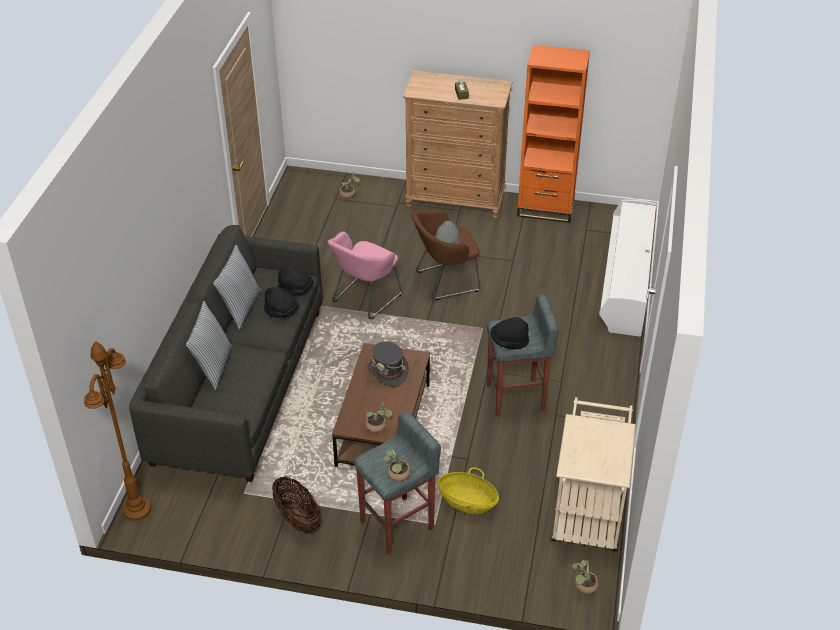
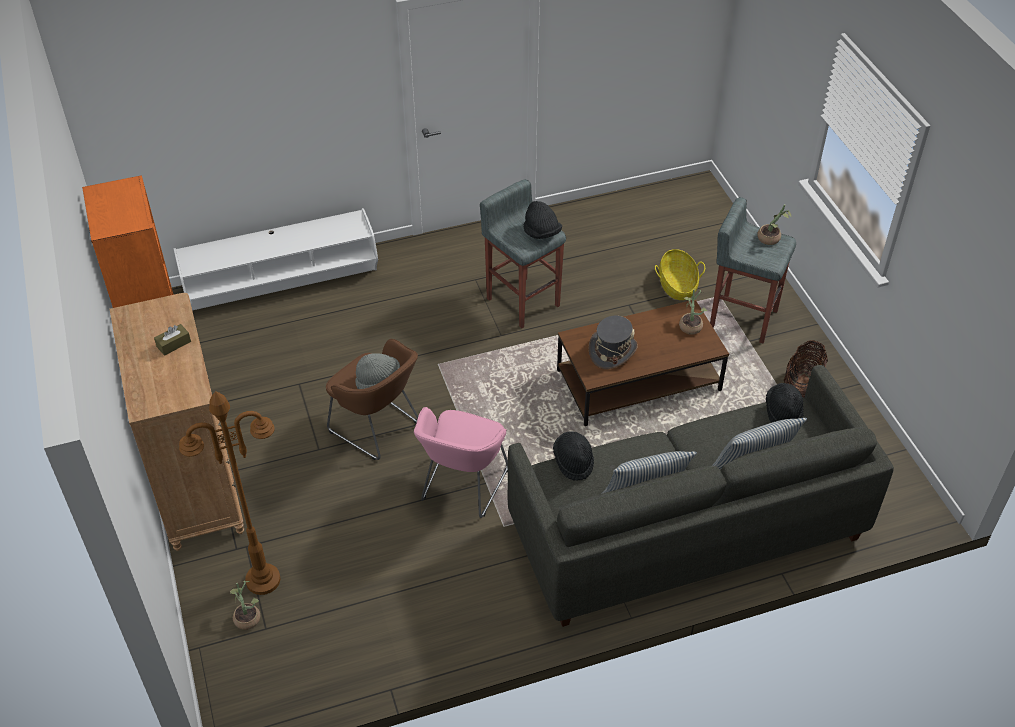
camera: 120 degrees left, 5 degrees up
brown floor lamp [84,341,151,521] -> brown floor lamp moved to [179,391,280,595]
black hat [264,287,299,318] -> black hat moved to [766,383,804,423]
pink armchair [327,231,402,319] -> pink armchair turned 105 degrees clockwise [414,407,508,518]
beige cart [551,397,636,551] -> none
potted plant [572,560,599,594] -> none

